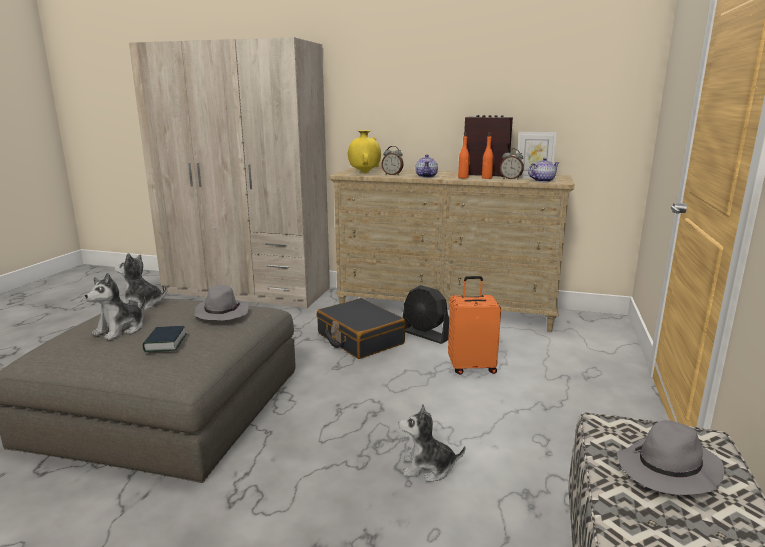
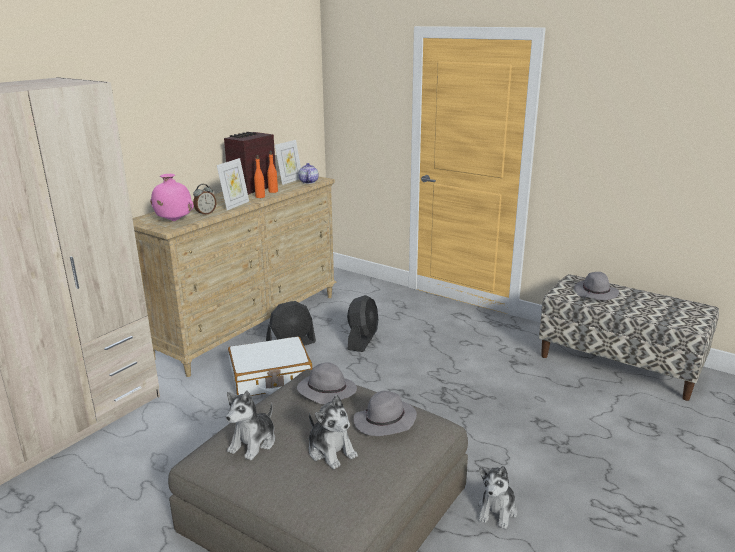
camera: 70 degrees left, 5 degrees up
book [143,326,186,352] -> grey hat [354,391,417,436]
black suitcase [316,298,406,359] -> white suitcase [228,336,312,396]
yellow vase [348,130,381,173] -> pink vase [150,174,194,221]
plush toy [399,404,465,482] -> plush toy moved to [478,466,517,529]
teapot [415,154,438,178] -> picture frame [217,158,249,210]
orange suitcase [448,276,501,375] -> black fan [347,295,378,352]
alarm clock [500,148,524,180] -> none

